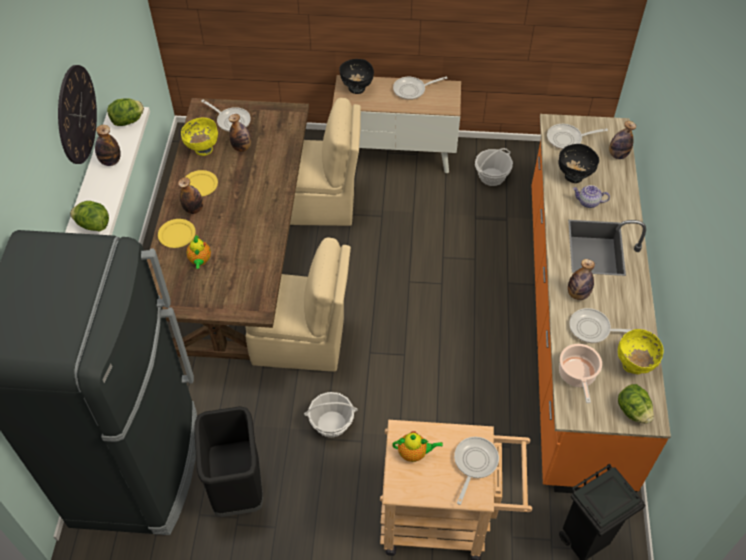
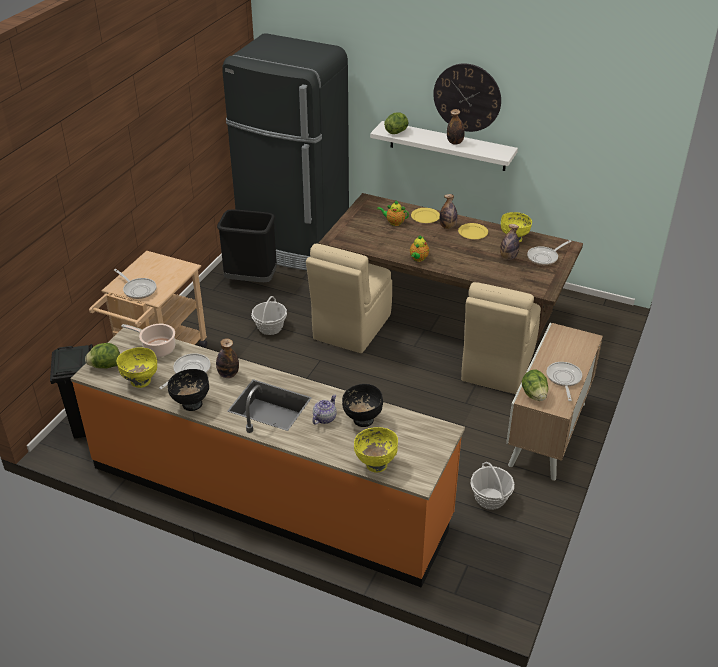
camera: 110 degrees right, 15 degrees down
lettuce [107,98,144,126] -> lettuce moved to [521,369,548,401]
black bowl [339,59,374,94] -> black bowl moved to [168,369,209,411]
teapot [392,431,443,462] -> teapot moved to [410,235,429,262]
frying pan [547,124,608,150] -> none
bottle [609,121,636,159] -> yellow bowl [354,427,398,472]

